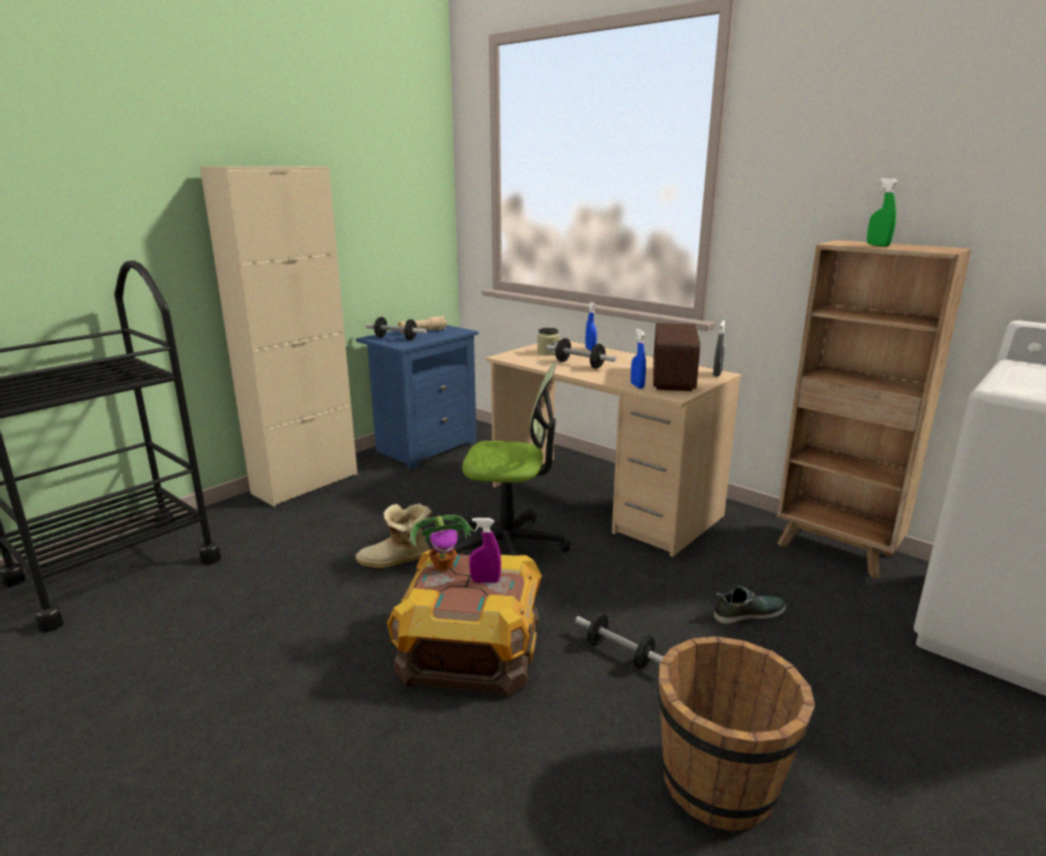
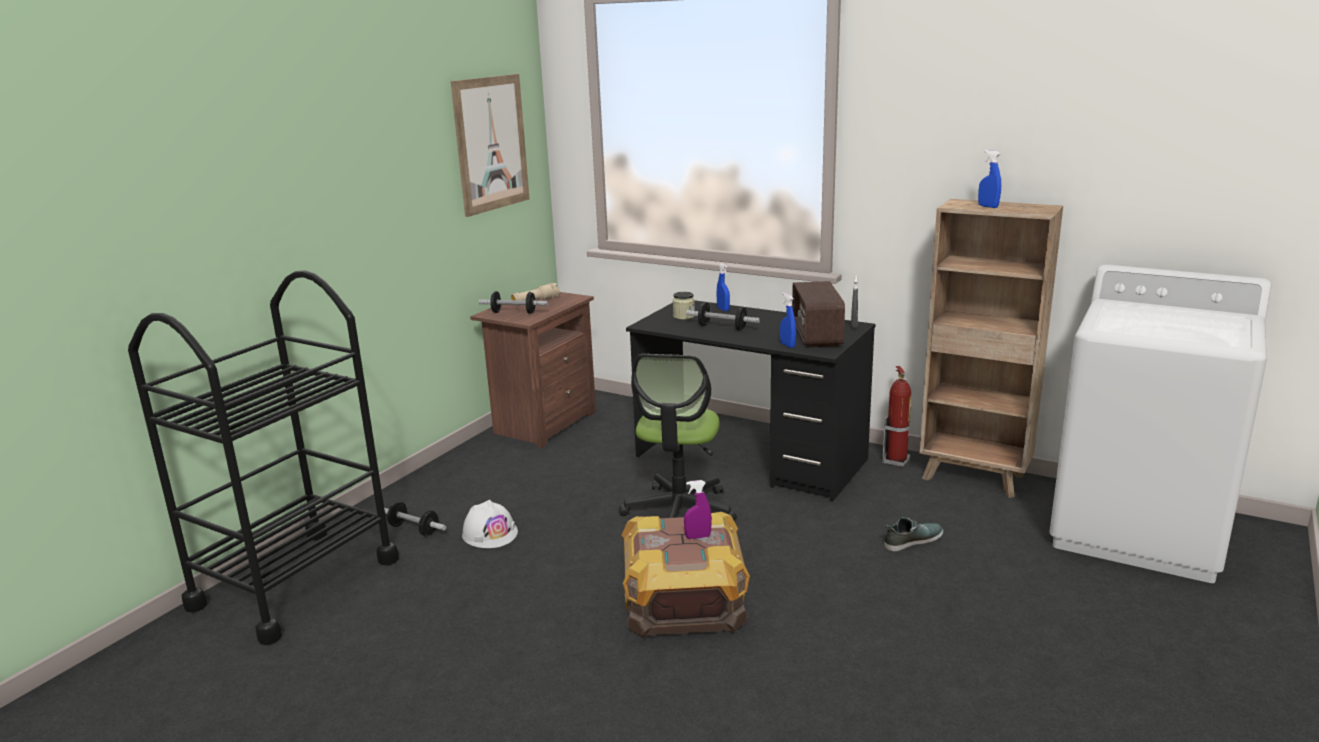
camera: 10 degrees left, 0 degrees up
beige cabinet [200,166,358,507] -> none
boot [355,503,432,569] -> none
blue nightstand [356,325,479,469] -> brown nightstand [470,292,596,448]
potted plant [410,515,474,570] -> none
office chair [454,362,571,556] -> office chair turned 105 degrees clockwise [619,354,737,520]
beige desk [486,339,742,557] -> black desk [626,301,876,501]
dumbbell [575,614,663,668] -> dumbbell moved to [384,502,446,536]
brown bucket [658,636,815,831] -> none
green spray bottle [867,178,898,247] -> blue spray bottle [978,150,1001,208]
none -> picture [451,74,530,217]
none -> white hard hat [462,500,518,548]
none -> fire extinguisher [882,366,911,467]

